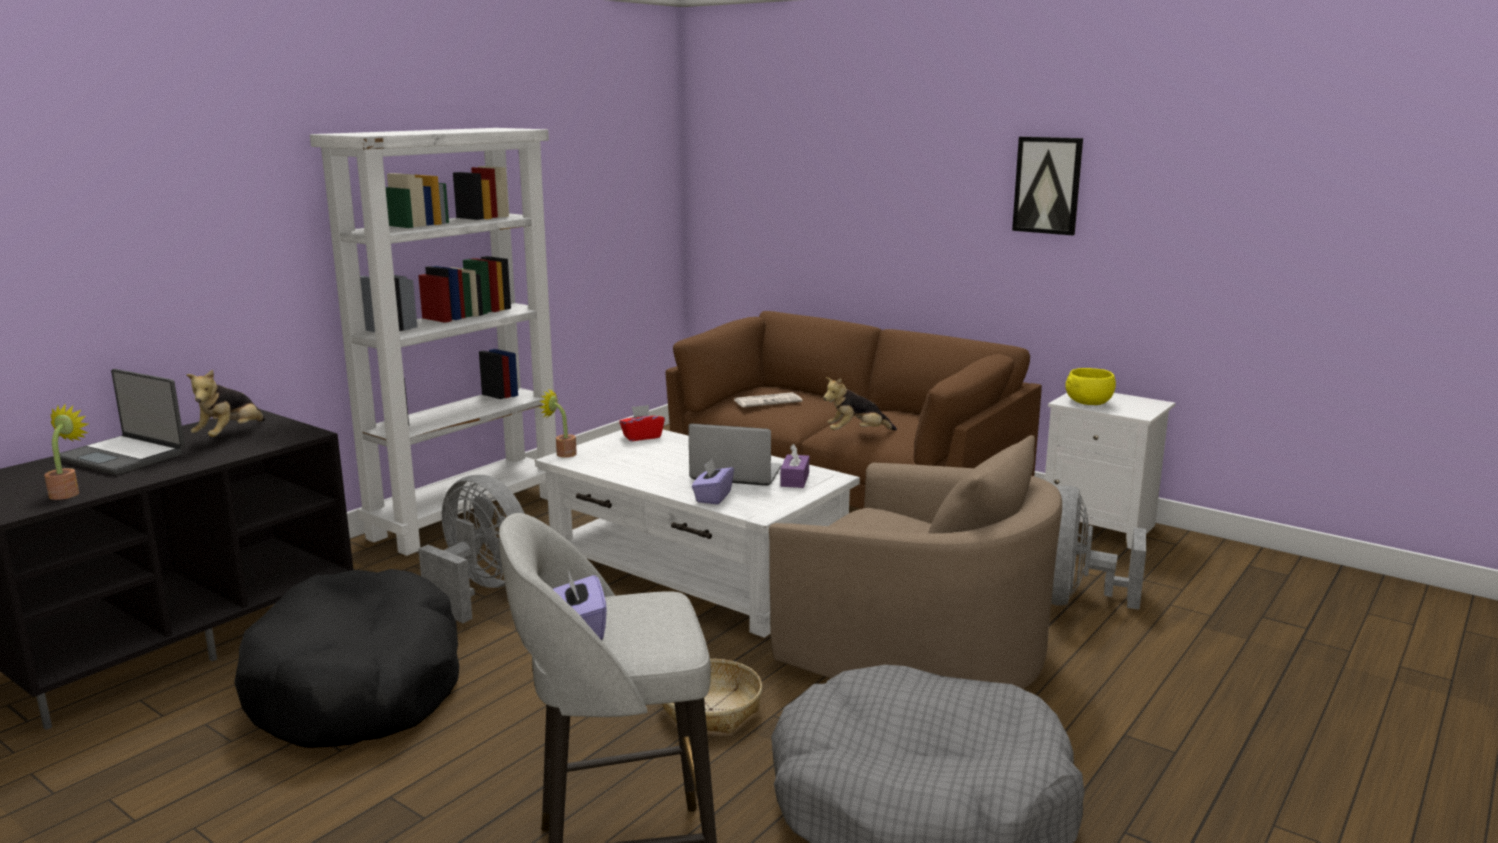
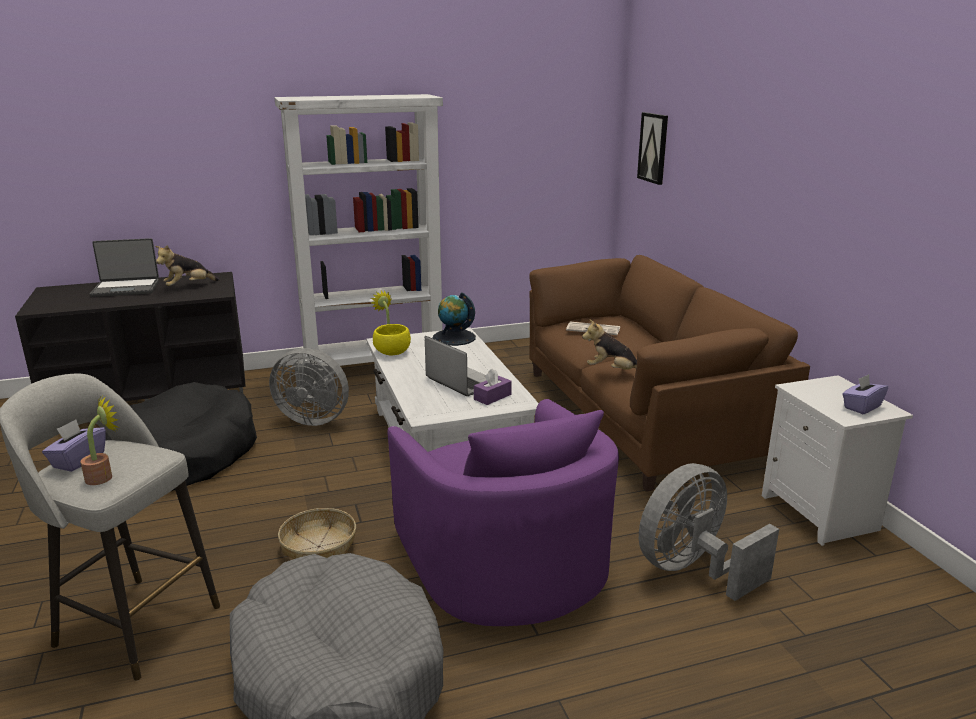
camera: 35 degrees right, 5 degrees up
potted plant [44,404,88,500] -> potted plant moved to [81,396,119,485]
laptop [59,369,185,475] -> laptop turned 75 degrees counterclockwise [90,238,159,297]
grey fan [418,475,525,623] -> grey fan turned 120 degrees clockwise [269,348,349,426]
red tissue box [619,405,665,441] -> globe [433,292,476,346]
purple tissue box [692,459,734,505] -> purple tissue box moved to [843,374,888,414]
beige armchair [769,435,1062,689] -> purple armchair [387,399,619,626]
picture [1012,137,1083,235] -> picture moved to [637,112,668,185]
yellow bowl [1065,368,1116,405] -> yellow bowl moved to [373,324,411,356]

